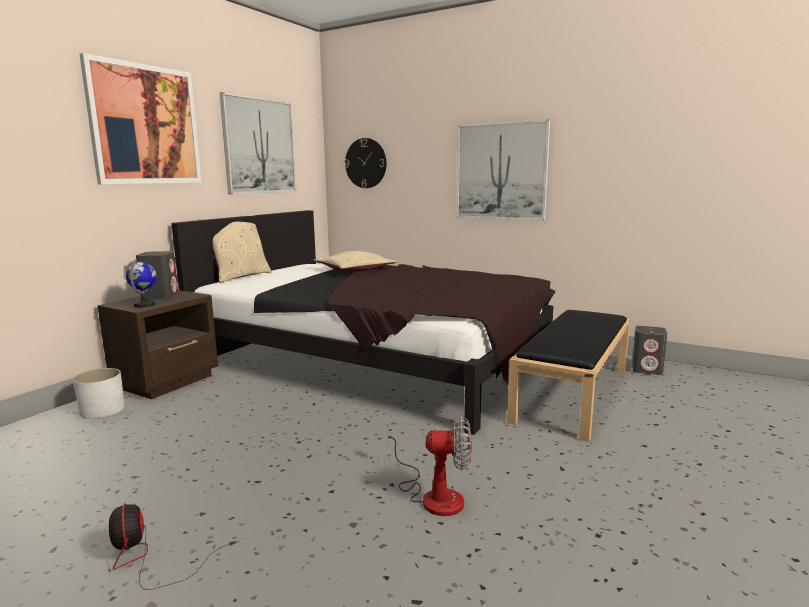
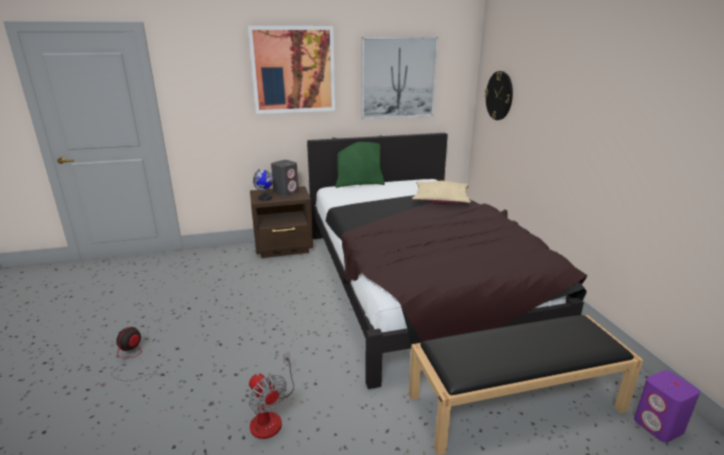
camera: 45 degrees right, 10 degrees up
white planter [73,368,125,419] -> none
beige pillow [200,214,272,283] -> green pillow [332,135,385,188]
picture [456,119,550,221] -> none
grey speaker [632,326,667,375] -> purple speaker [634,370,700,443]

